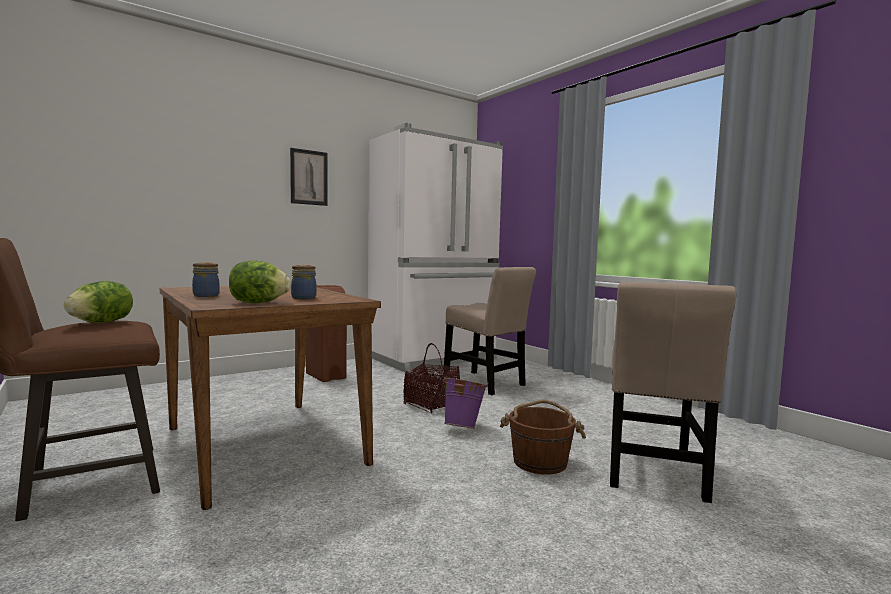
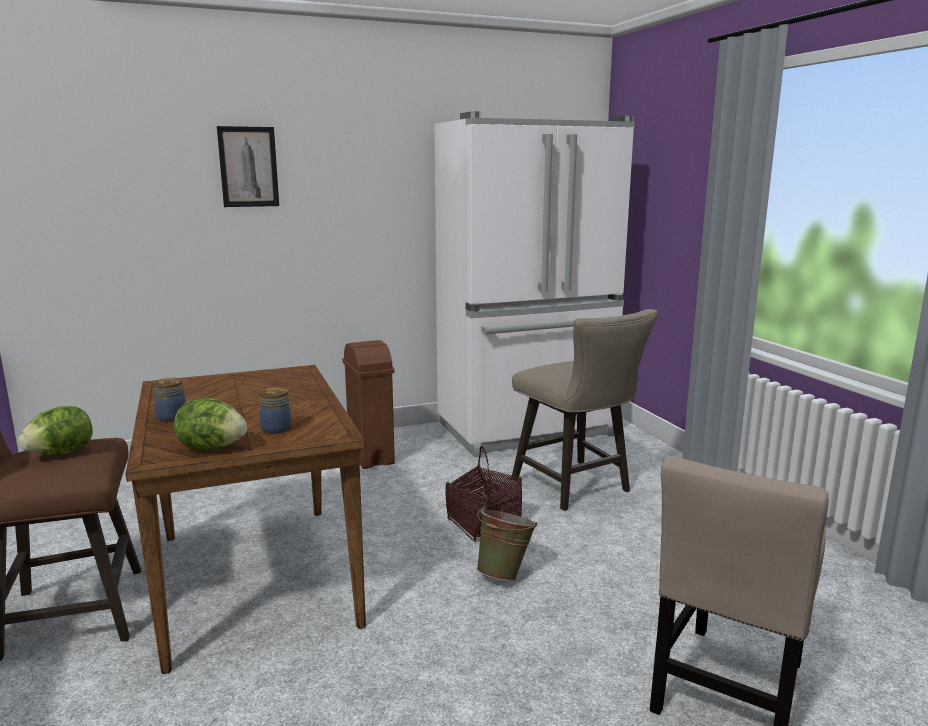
camera: 15 degrees right, 10 degrees up
picture [290,148,327,206] -> picture moved to [217,126,279,207]
purple bucket [443,377,488,429] -> green bucket [477,506,537,581]
beige chair [444,267,536,395] -> beige stool [512,309,658,511]
brown bucket [500,400,586,475] -> none

